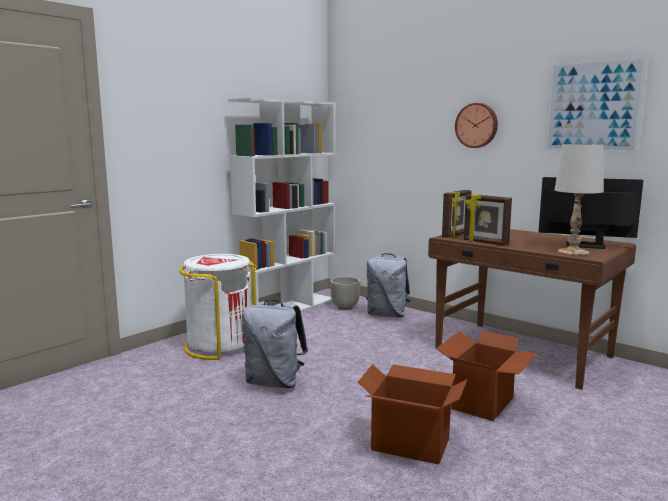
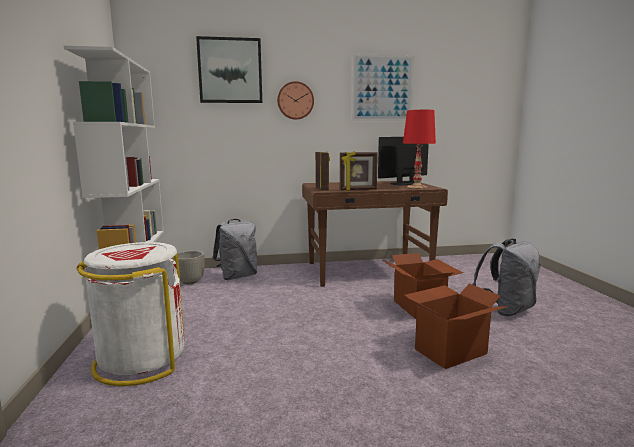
camera: 50 degrees left, 0 degrees up
grey backpack [242,300,308,388] -> grey backpack moved to [472,238,541,316]
white table lamp [555,144,604,256] -> red table lamp [403,110,436,189]
none -> picture [196,36,262,103]

